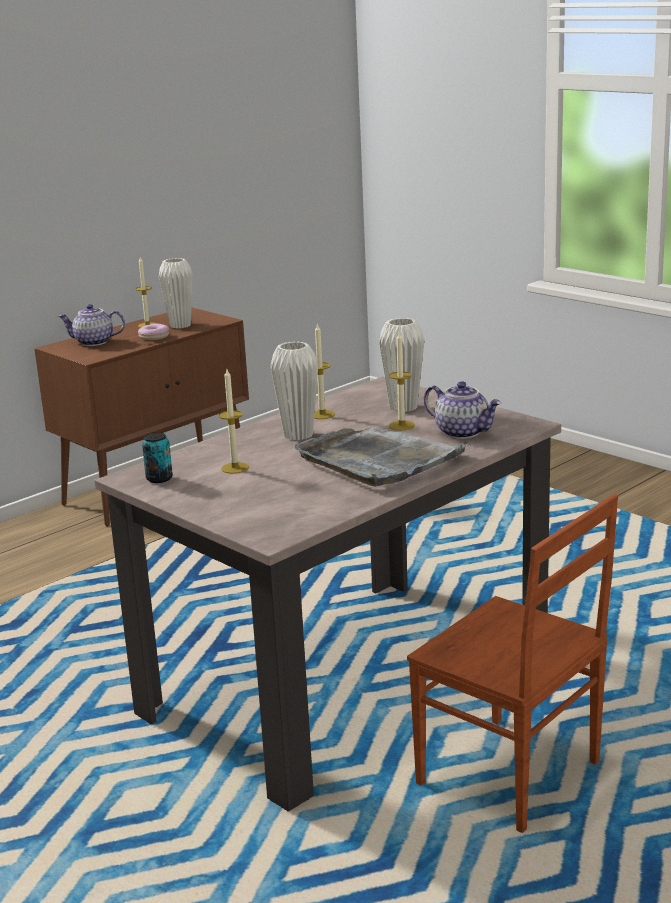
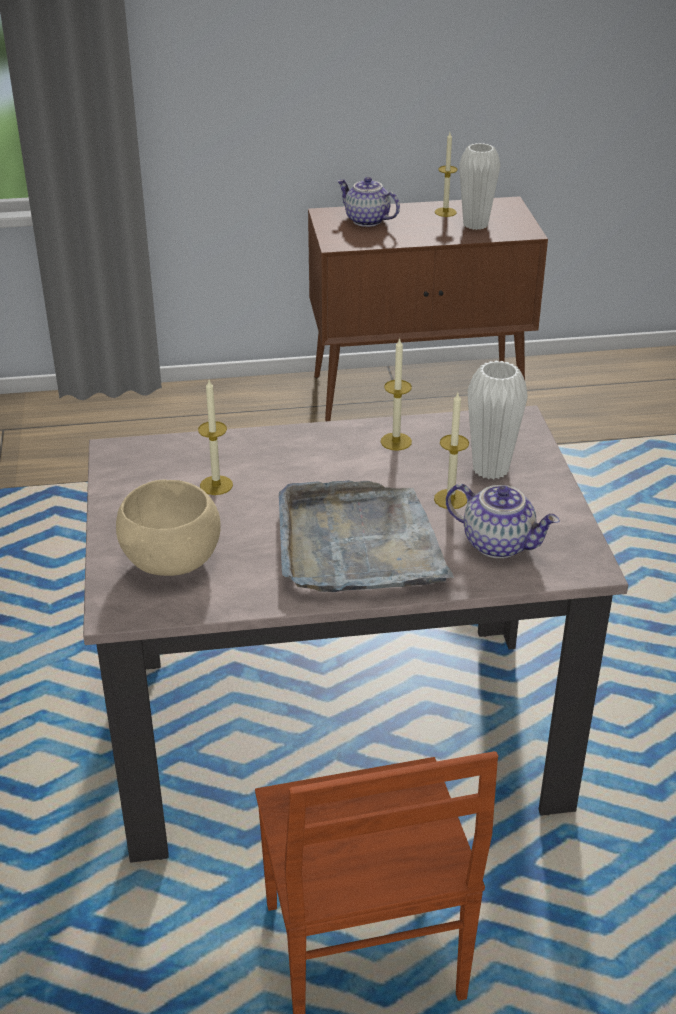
camera: 35 degrees right, 15 degrees up
donut [138,324,169,340] -> none
can [142,432,173,483] -> none
white vase [270,341,318,440] -> none
teapot [424,381,501,439] -> teapot turned 45 degrees counterclockwise [446,484,559,558]
none -> beige bowl [116,479,221,576]

